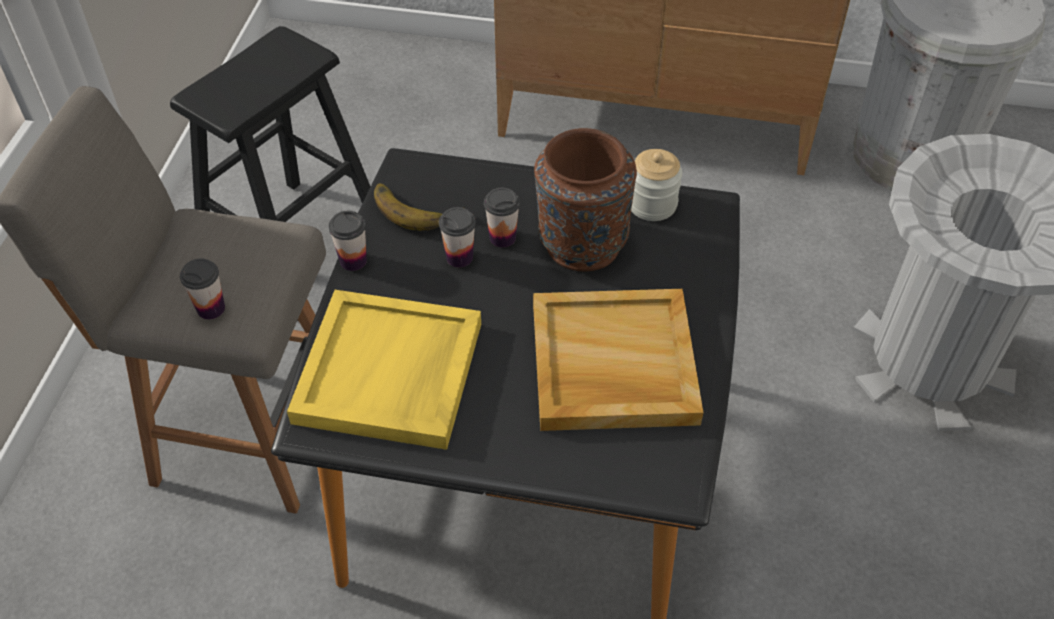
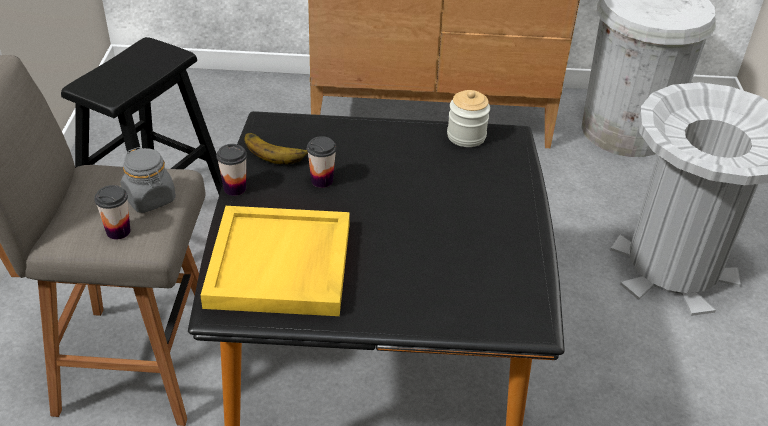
camera: 10 degrees left, 10 degrees down
cup [484,188,520,248] -> none
beige tray [533,289,704,431] -> none
brown vase [534,128,637,271] -> none
none -> grey jar [121,147,176,213]

